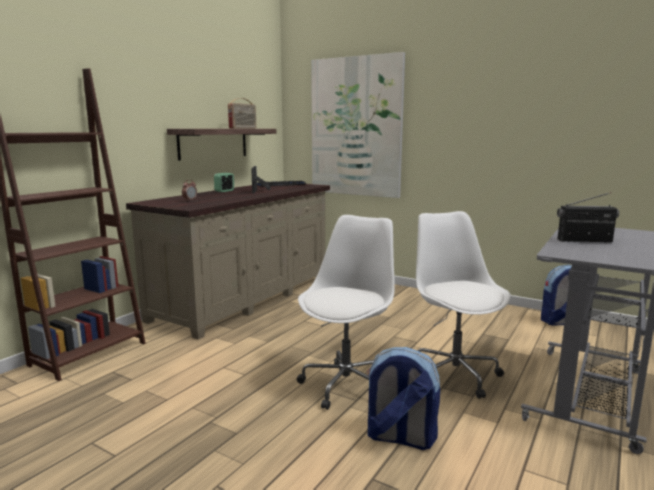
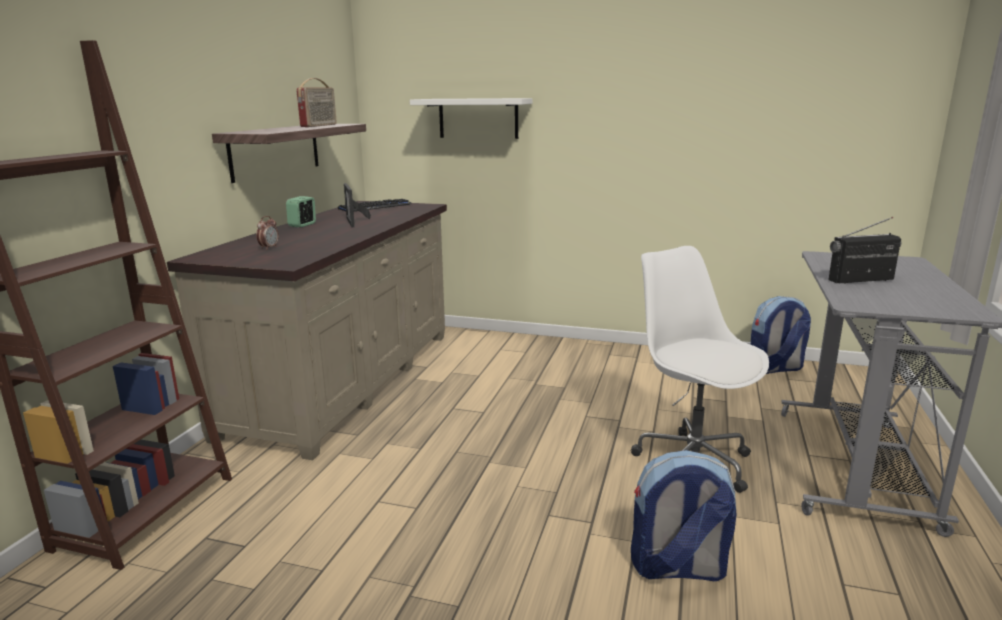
camera: 15 degrees left, 5 degrees up
white office chair [296,215,395,410] -> none
picture [311,52,405,198] -> white shelf [410,98,532,139]

